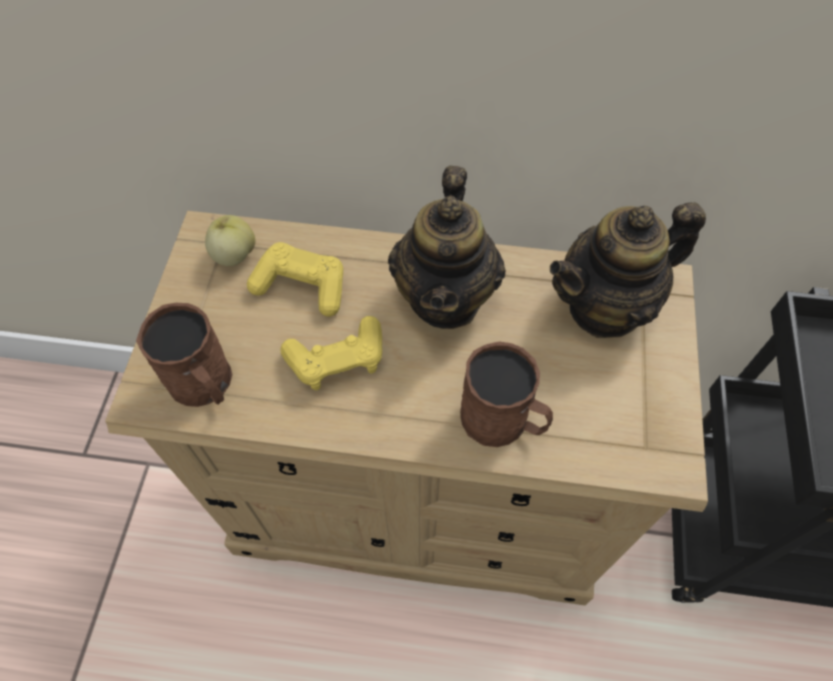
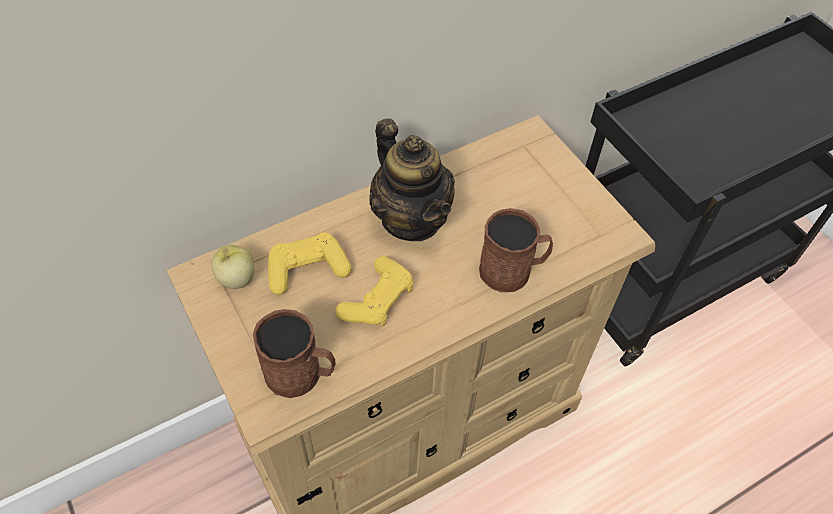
camera: 40 degrees left, 5 degrees down
teapot [550,202,706,338] -> none

